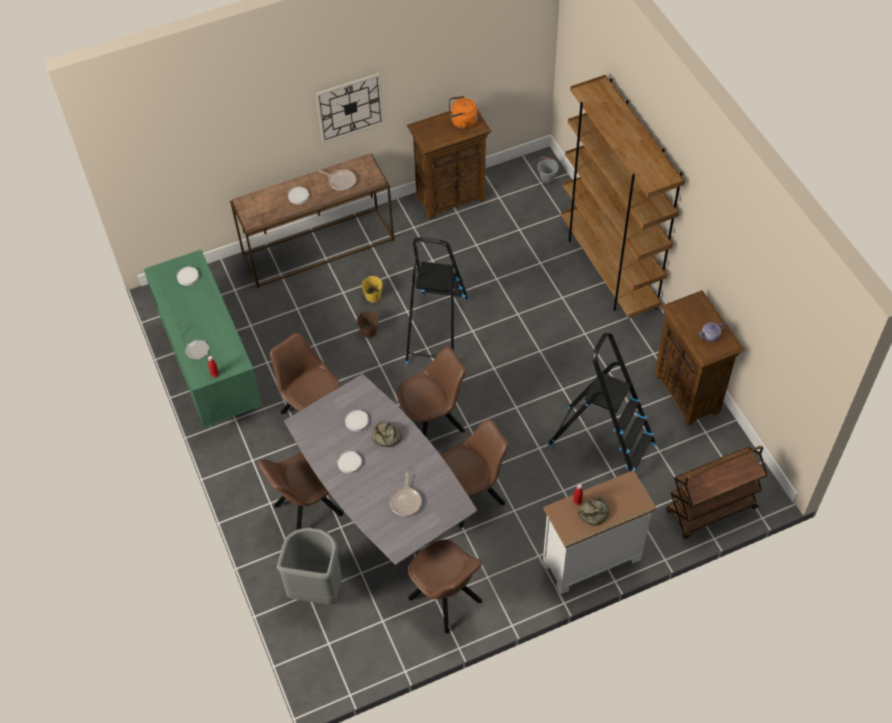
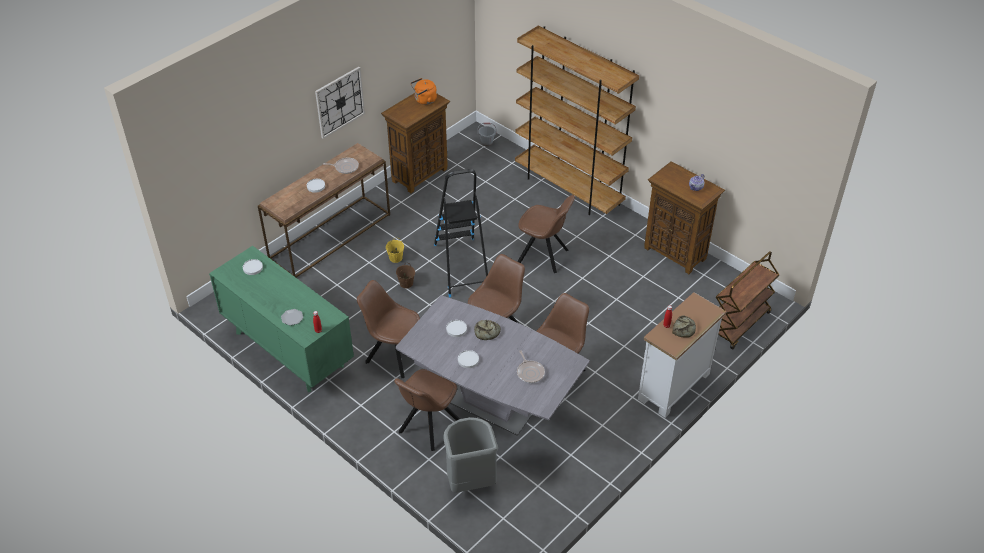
camera: 25 degrees left, 10 degrees down
brown chair [408,540,482,633] -> brown chair moved to [517,195,575,273]
black step ladder [547,333,656,472] -> none

